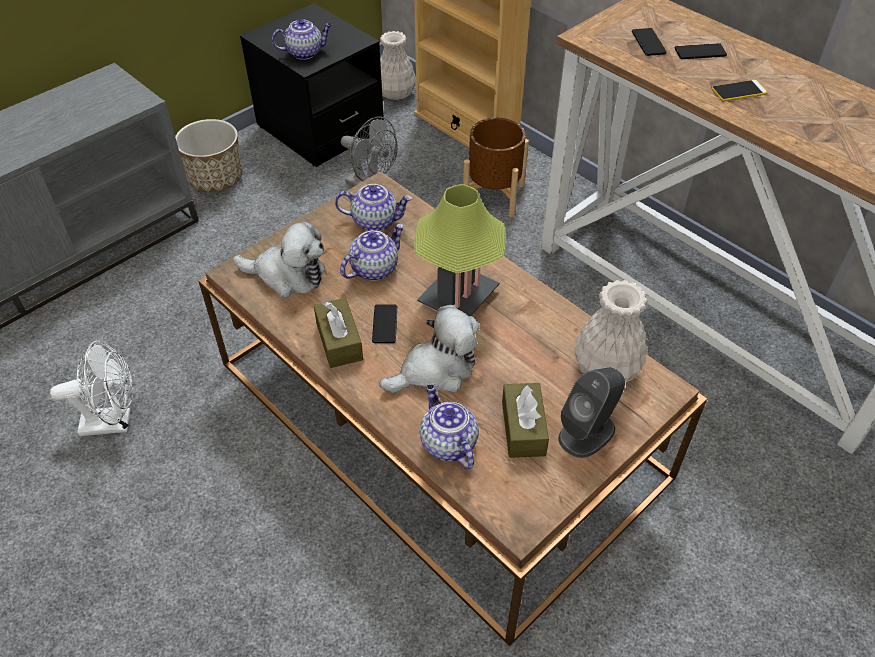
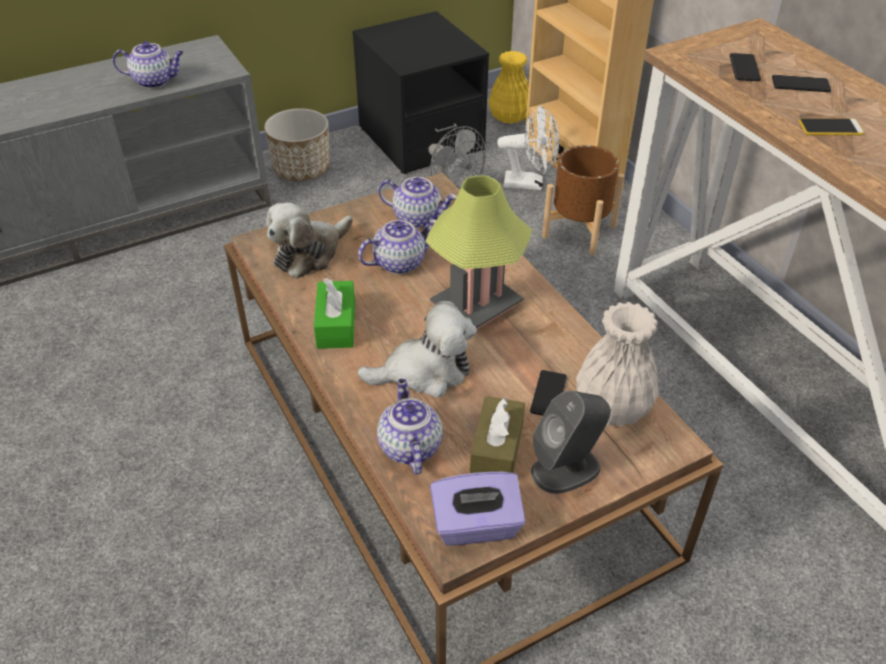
camera: 15 degrees right, 5 degrees down
white fan [50,341,133,436] -> white fan moved to [497,105,559,191]
plush toy [233,221,325,297] -> plush toy turned 105 degrees clockwise [266,203,353,279]
teapot [272,19,332,60] -> teapot moved to [113,41,184,88]
brown tissue box [314,298,363,368] -> green tissue box [314,278,355,349]
phone [372,304,397,343] -> phone moved to [530,370,567,416]
white vase [380,31,416,100] -> yellow vase [488,51,529,124]
none -> purple tissue box [430,472,525,546]

